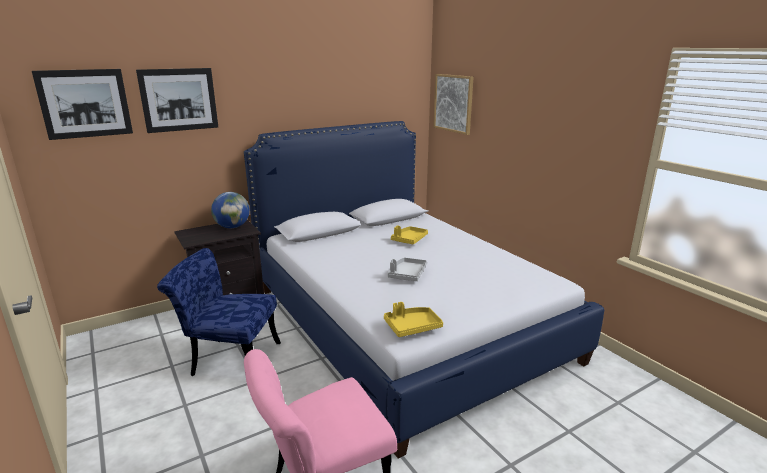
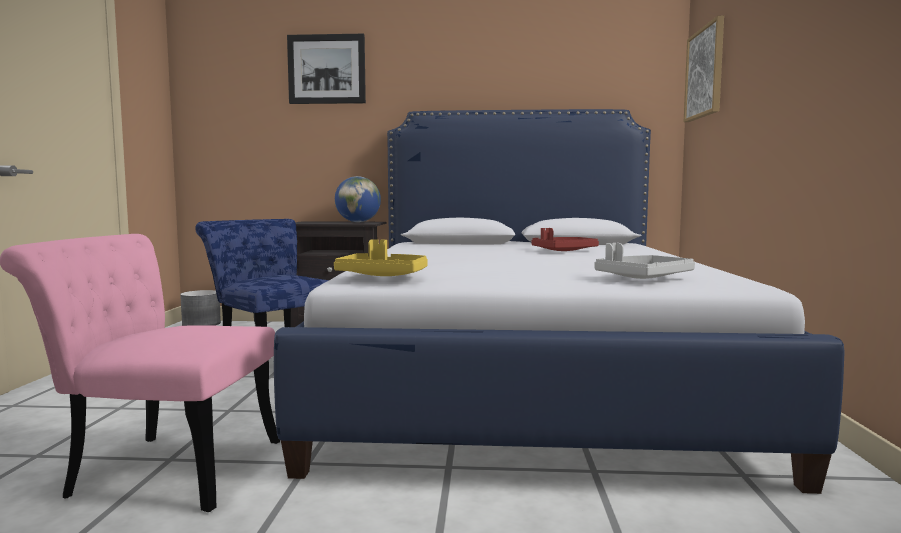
camera: 35 degrees right, 15 degrees down
picture [32,69,133,140] -> none
grey tray [387,257,427,281] -> grey tray moved to [594,243,695,279]
yellow tray [391,226,428,245] -> red tray [531,228,599,251]
none -> grey planter [180,290,221,326]

